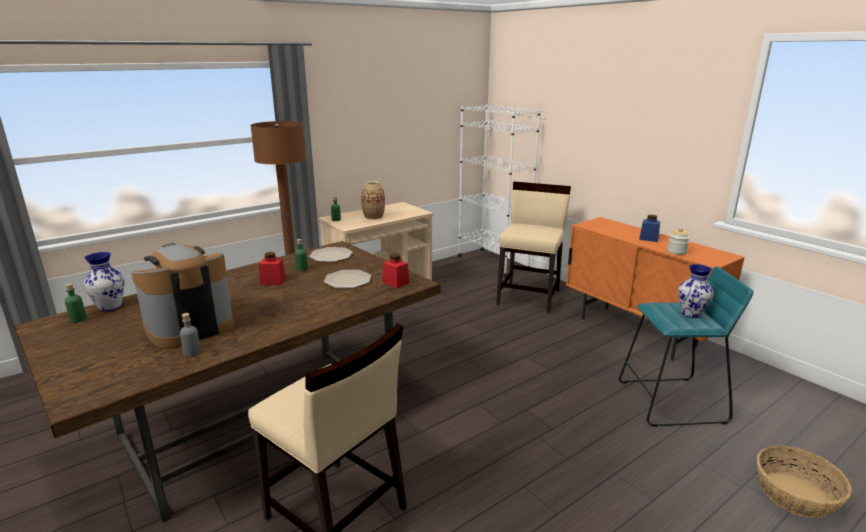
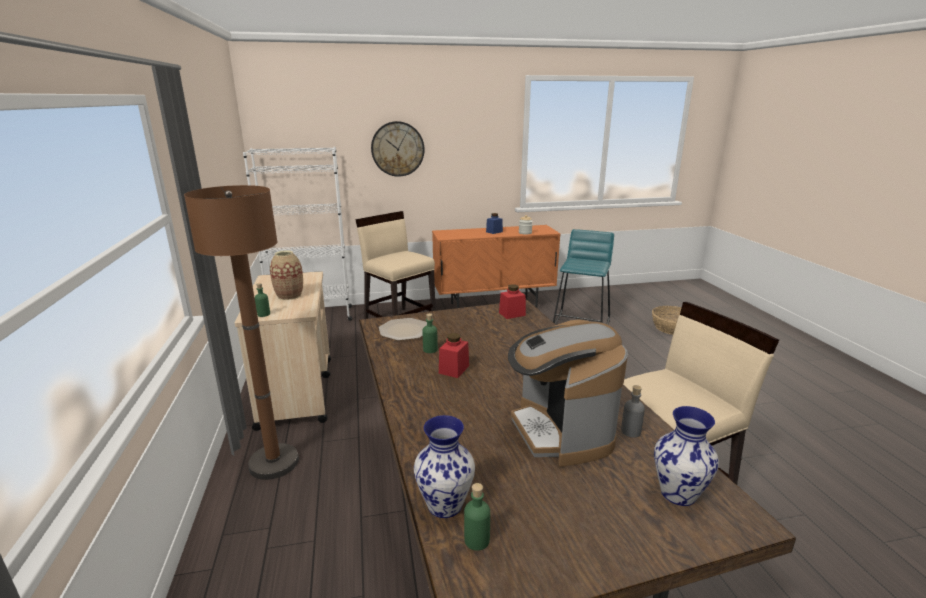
camera: 65 degrees left, 0 degrees up
plate [324,270,371,288] -> none
vase [678,264,714,318] -> vase moved to [654,406,719,506]
none -> wall clock [371,121,425,177]

